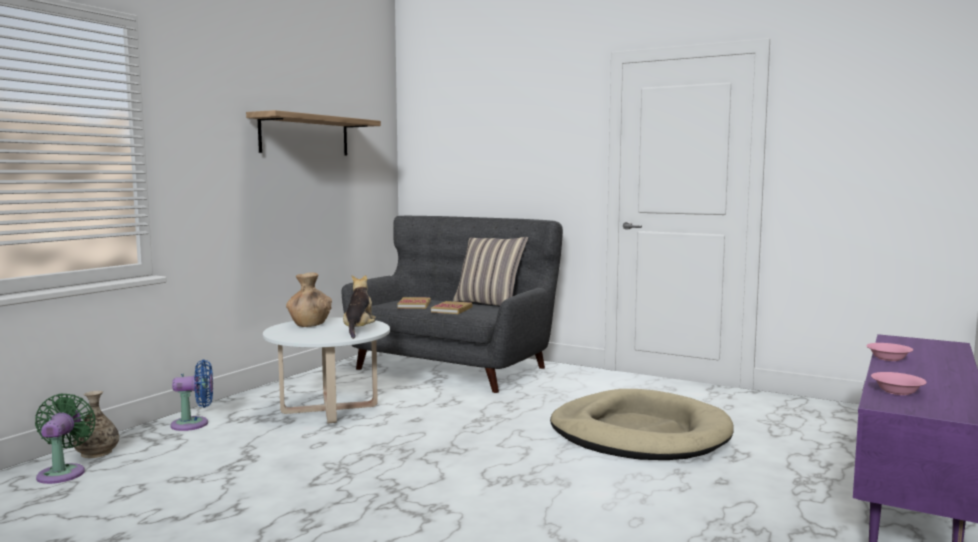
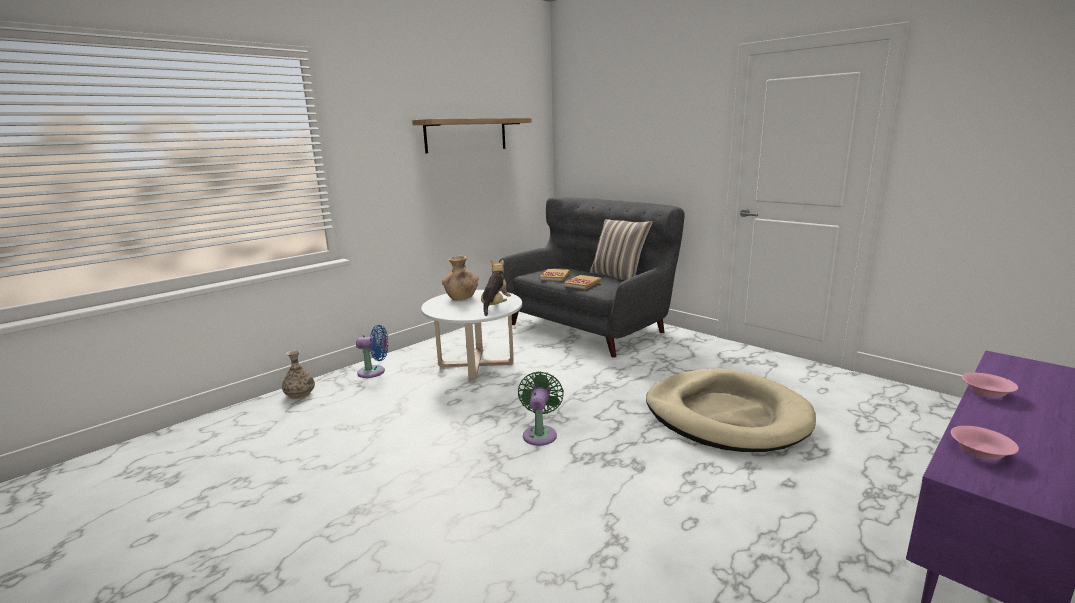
camera: 15 degrees right, 10 degrees up
green fan [35,393,96,484] -> green fan moved to [518,371,564,446]

